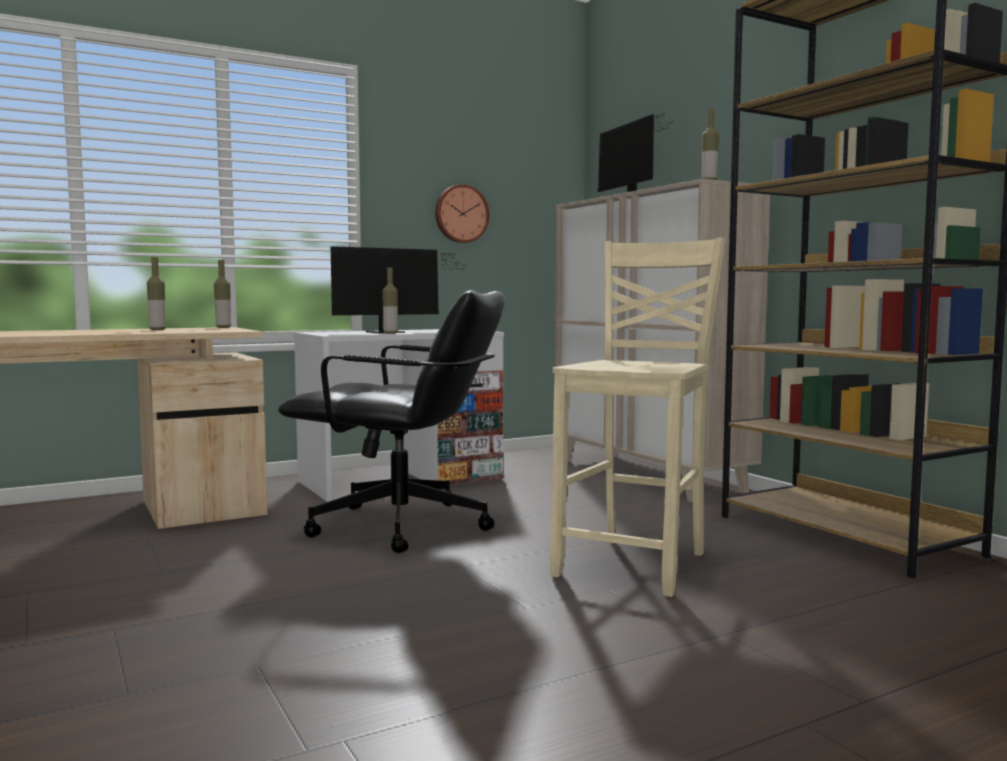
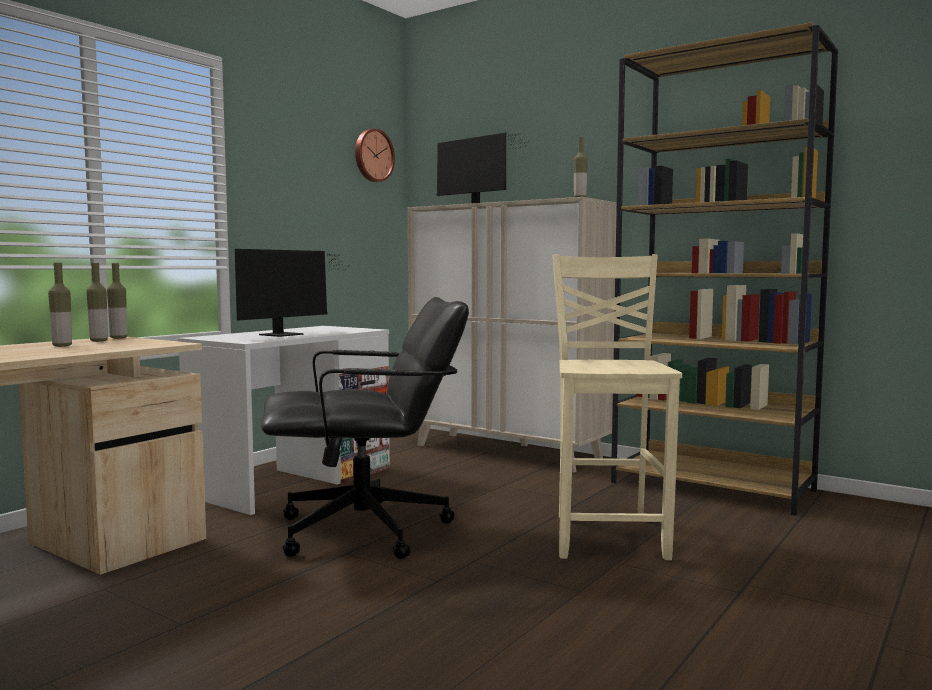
camera: 25 degrees left, 0 degrees up
bottle [382,268,398,334] -> bottle moved to [87,263,108,342]
wall clock [435,184,489,243] -> wall clock moved to [355,129,395,182]

